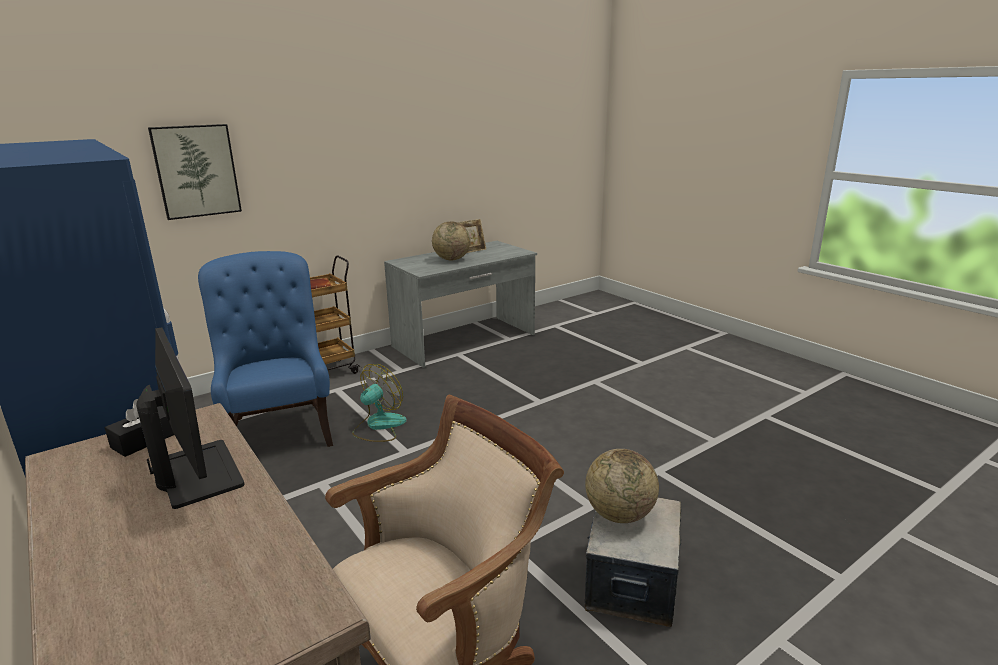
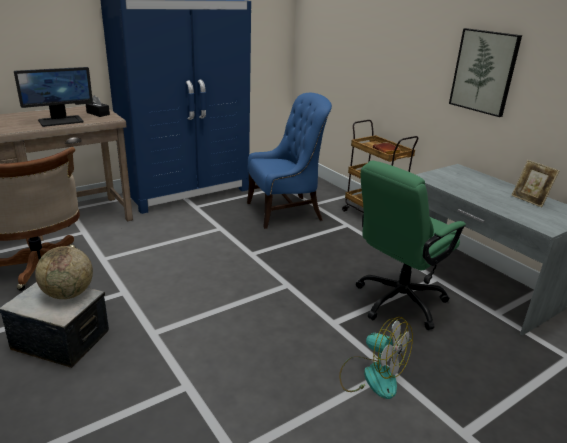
camera: 90 degrees right, 5 degrees up
picture [148,124,242,220] -> picture moved to [449,28,522,117]
fan [352,364,407,442] -> fan moved to [339,317,413,399]
globe [432,221,470,260] -> none
none -> green office chair [356,161,466,330]

